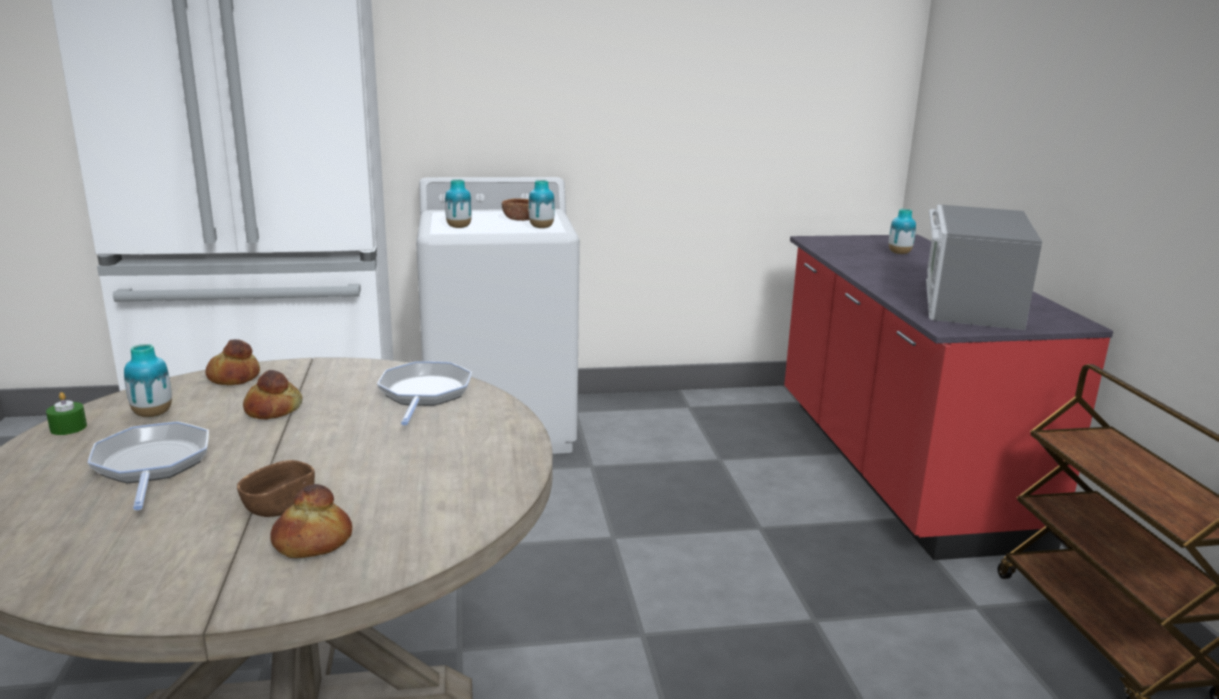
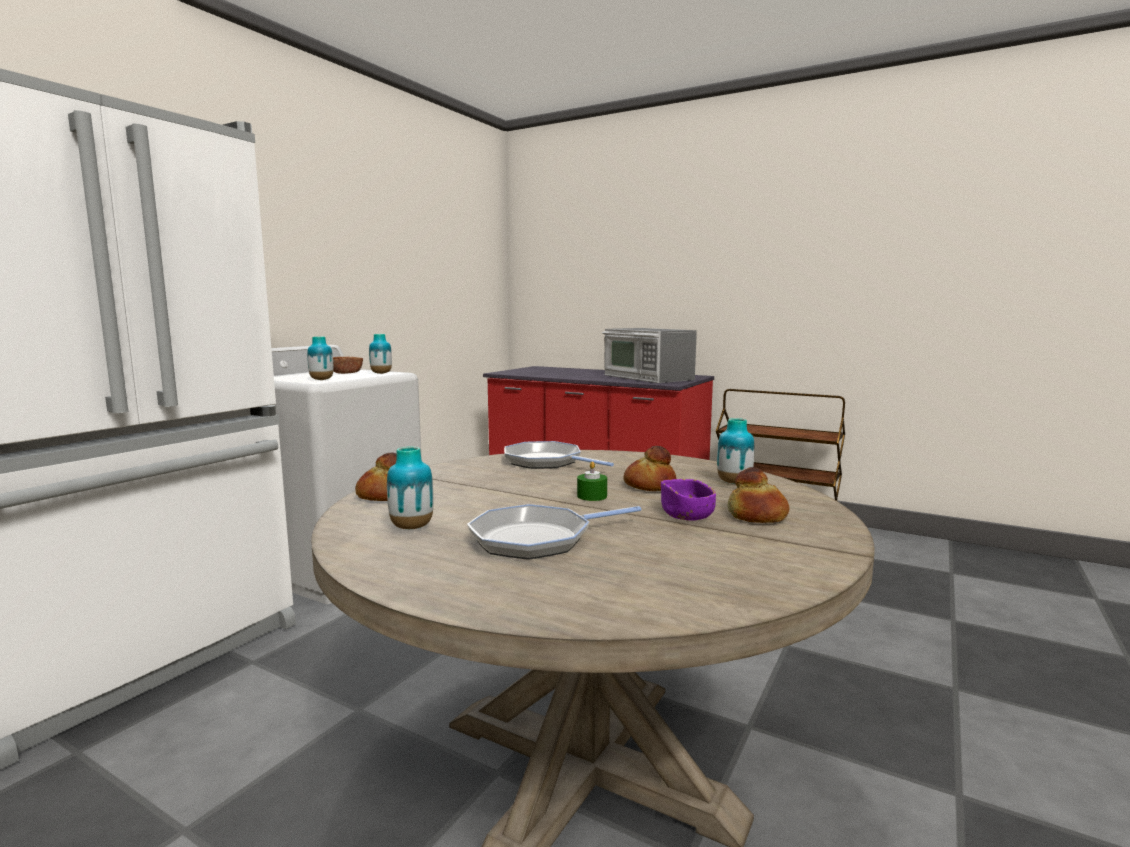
camera: 50 degrees left, 10 degrees down
green candle [46,392,87,435] -> green candle moved to [577,461,607,501]
frying pan [87,421,209,510] -> frying pan turned 45 degrees counterclockwise [467,504,642,560]
brown bowl [237,460,315,517] -> purple bowl [661,479,716,521]
bread [243,370,302,420] -> bread moved to [624,446,676,491]
vase [889,209,916,254] -> vase moved to [717,418,754,484]

